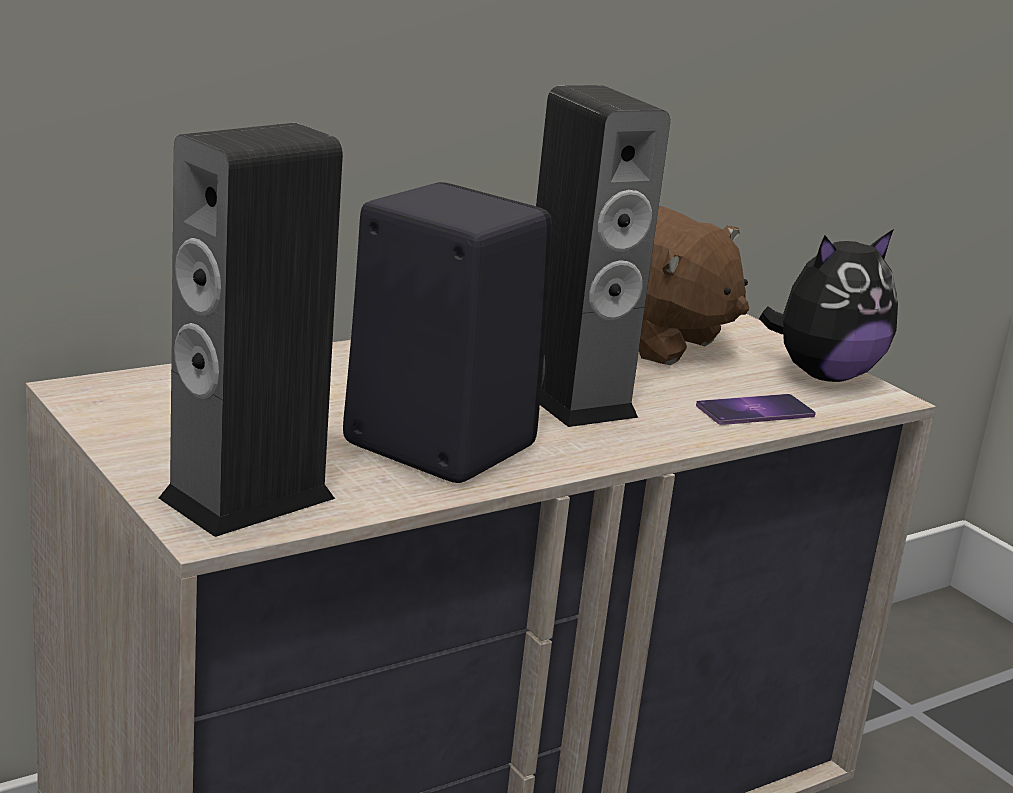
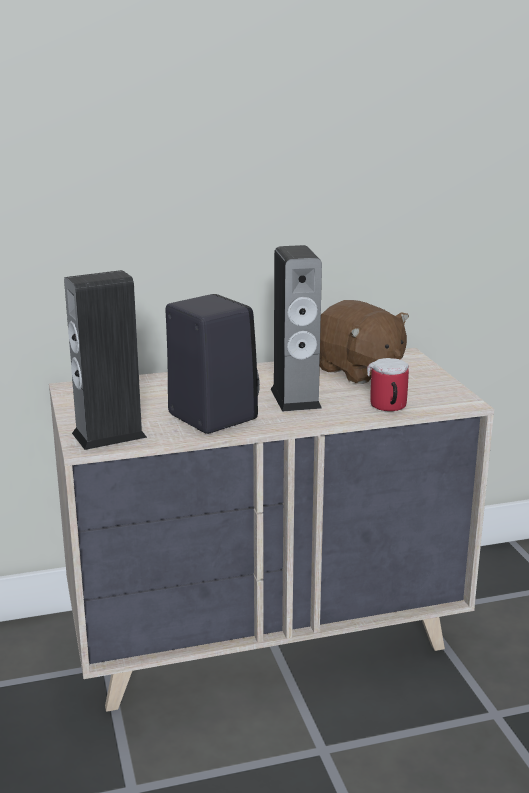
camera: 20 degrees right, 0 degrees up
phone [696,394,816,425] -> mug [367,358,409,411]
plush toy [759,229,898,382] -> none

